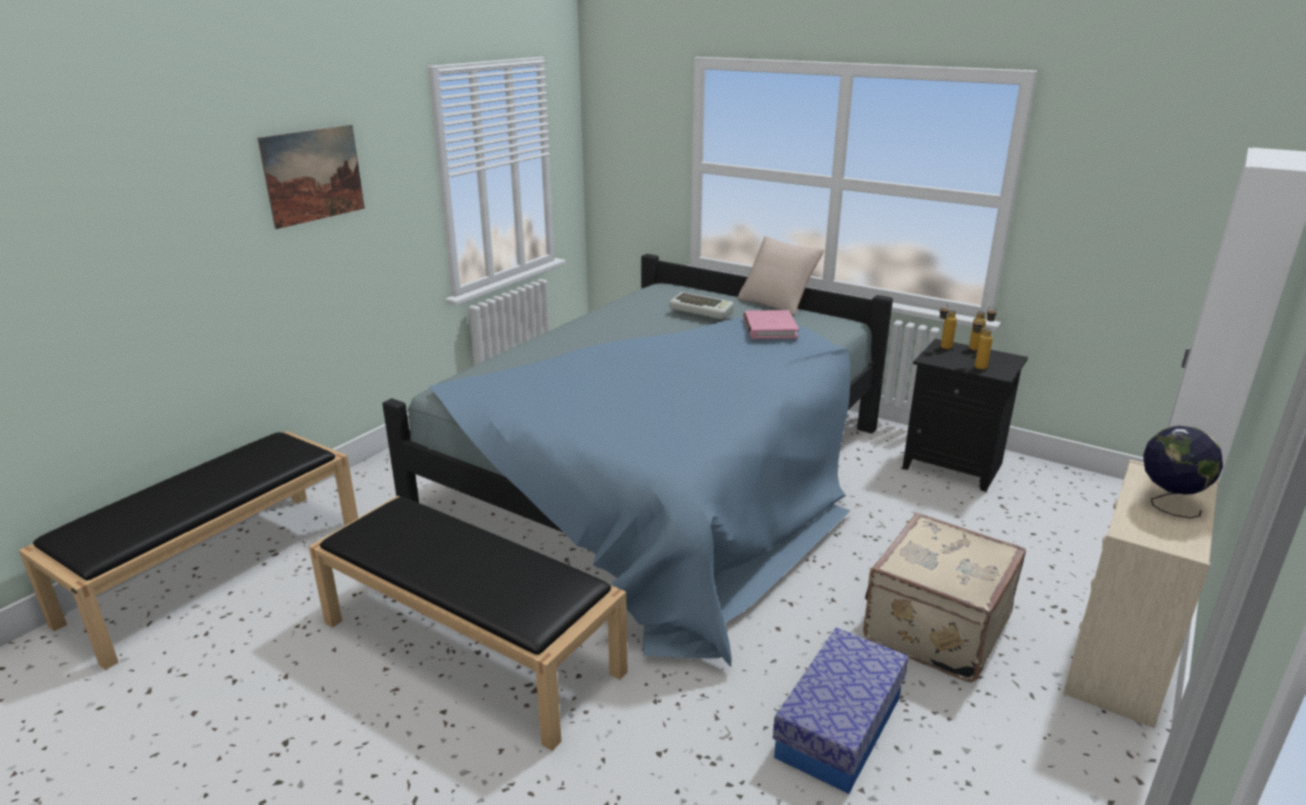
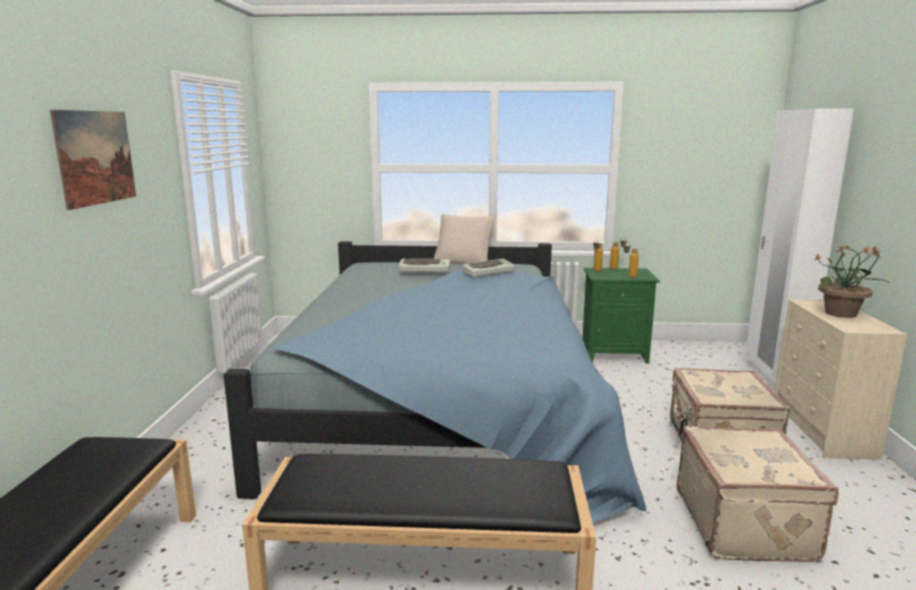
camera: 30 degrees left, 10 degrees down
pink book [743,310,799,339] -> keyboard [463,259,515,277]
storage box [773,628,909,794] -> beige suitcase [677,426,839,562]
black nightstand [902,339,1028,492] -> green nightstand [582,268,660,363]
globe [1143,426,1223,518] -> potted plant [813,245,890,318]

